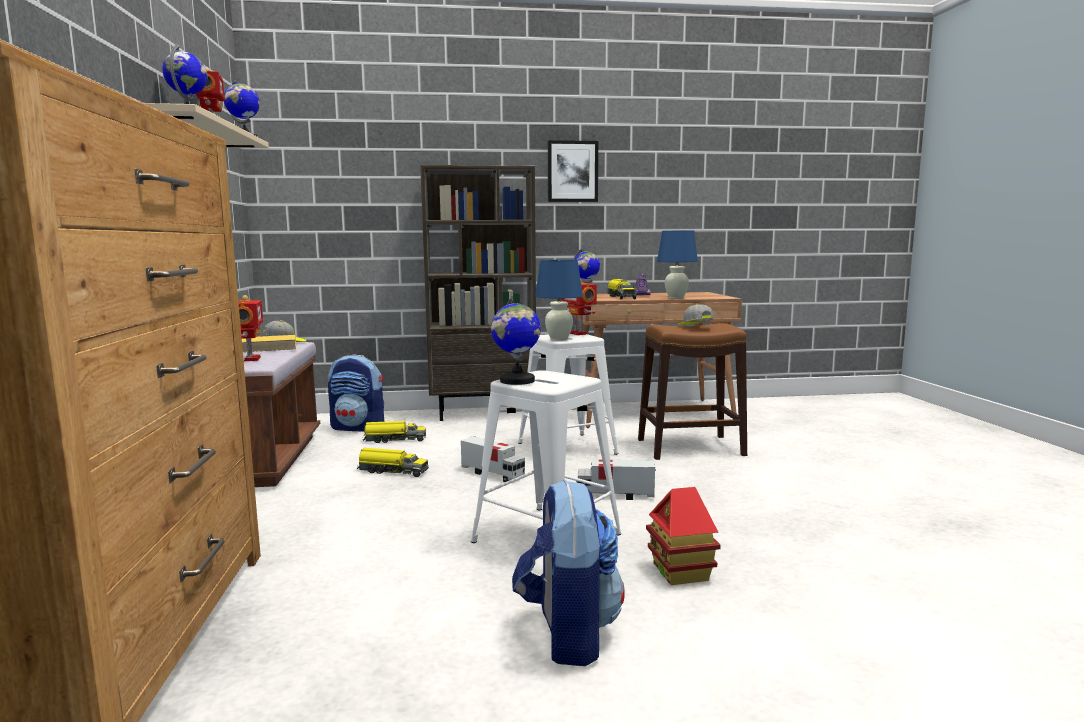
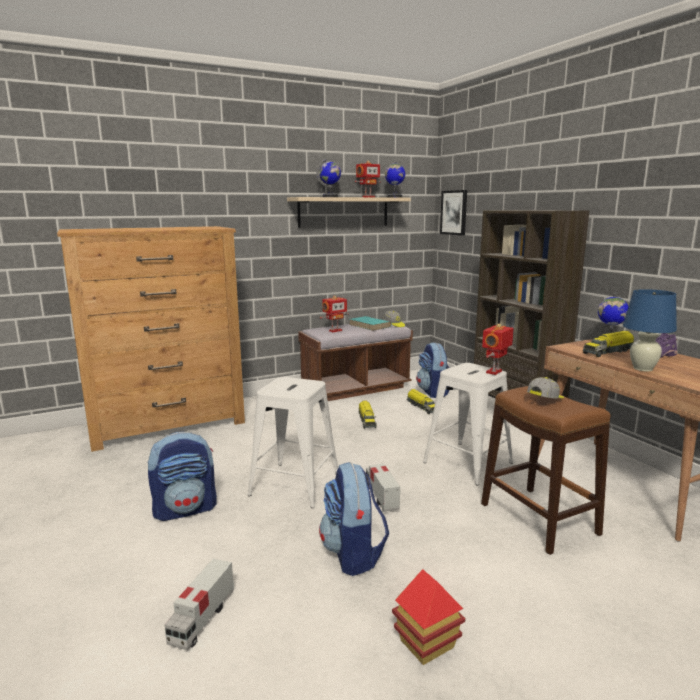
camera: 70 degrees right, 5 degrees up
yellow book [242,335,296,352] -> turquoise book [349,316,392,331]
toy truck [461,436,525,482] -> toy truck moved to [164,559,234,651]
globe [491,296,541,385] -> none
blue table lamp [535,260,583,341] -> none
picture [548,140,598,202] -> picture moved to [440,190,467,236]
toy house [646,487,721,585] -> toy house moved to [392,569,466,665]
none -> backpack [319,462,389,576]

